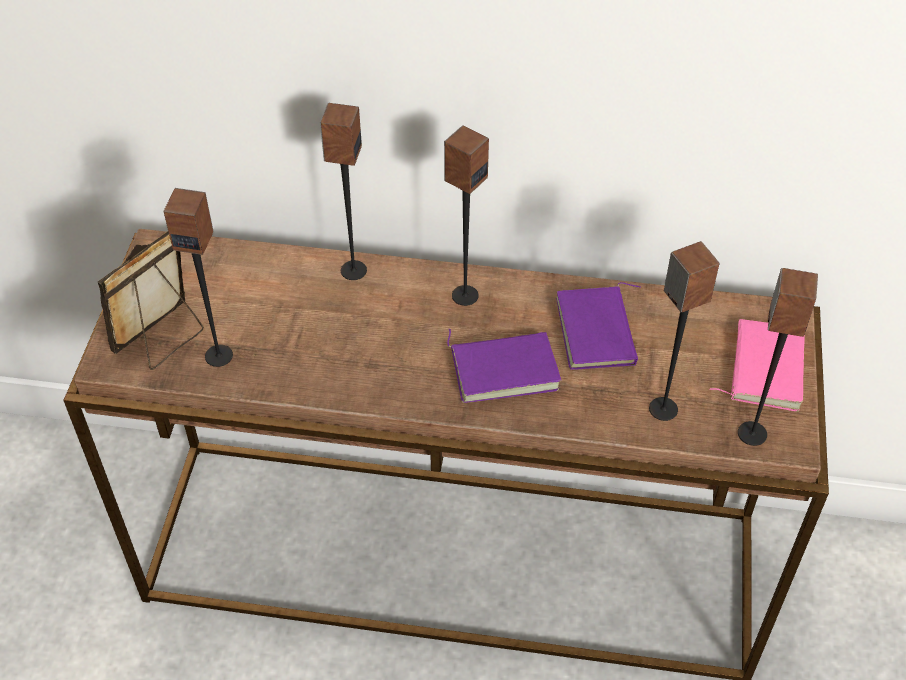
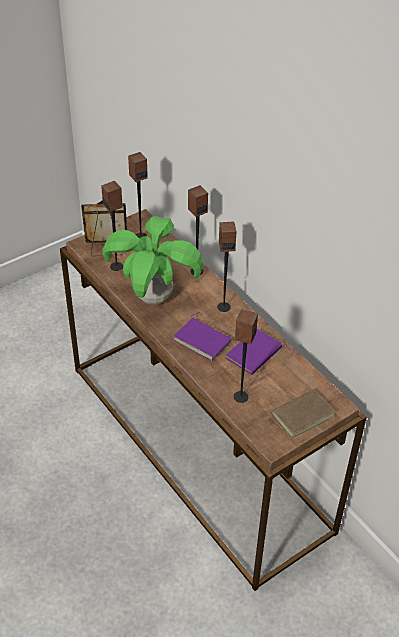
camera: 45 degrees right, 5 degrees down
pink book [710,319,805,412] -> brown book [265,390,335,438]
speaker [738,268,818,446] -> speaker moved to [128,152,148,238]
none -> potted plant [103,216,203,304]

